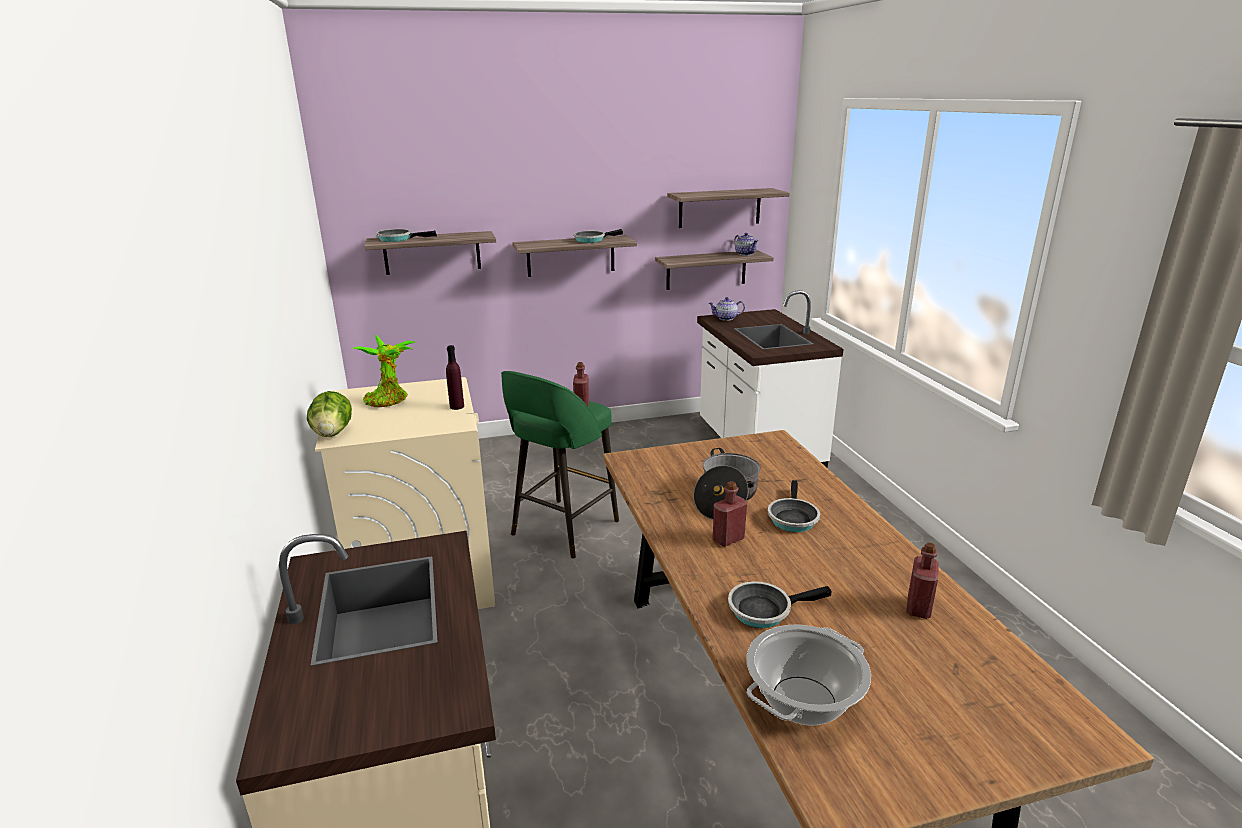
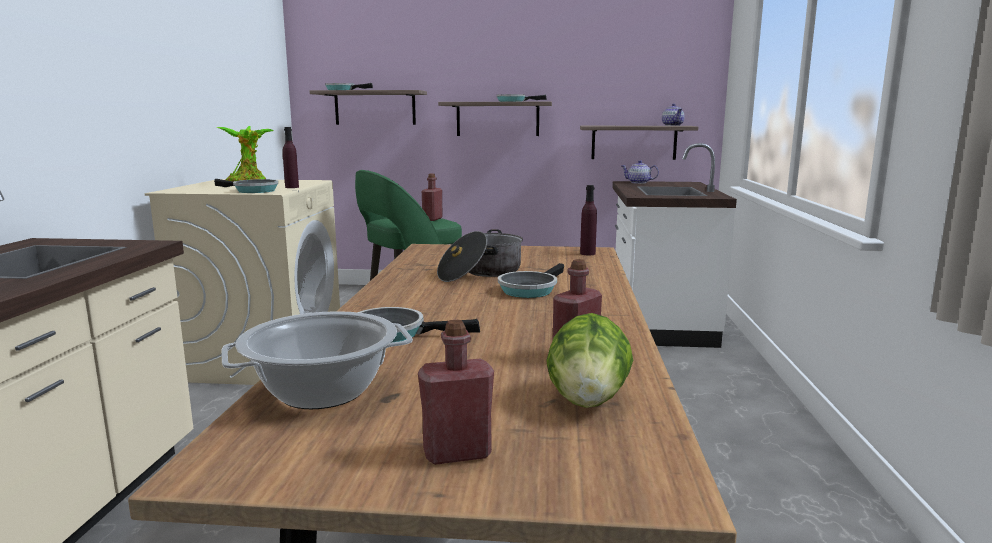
camera: 20 degrees right, 10 degrees down
lettuce [307,391,352,437] -> lettuce moved to [546,313,633,408]
shelf [667,188,790,228] -> none
red bottle [713,481,747,547] -> red bottle moved to [418,320,494,465]
none -> frying pan [214,179,278,193]
none -> purple bottle [580,185,597,255]

